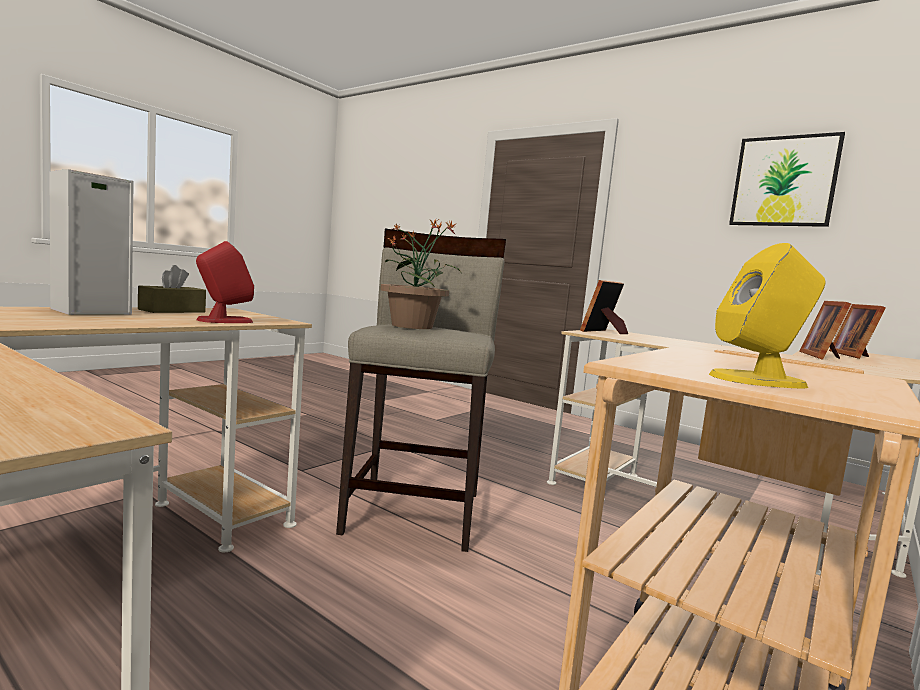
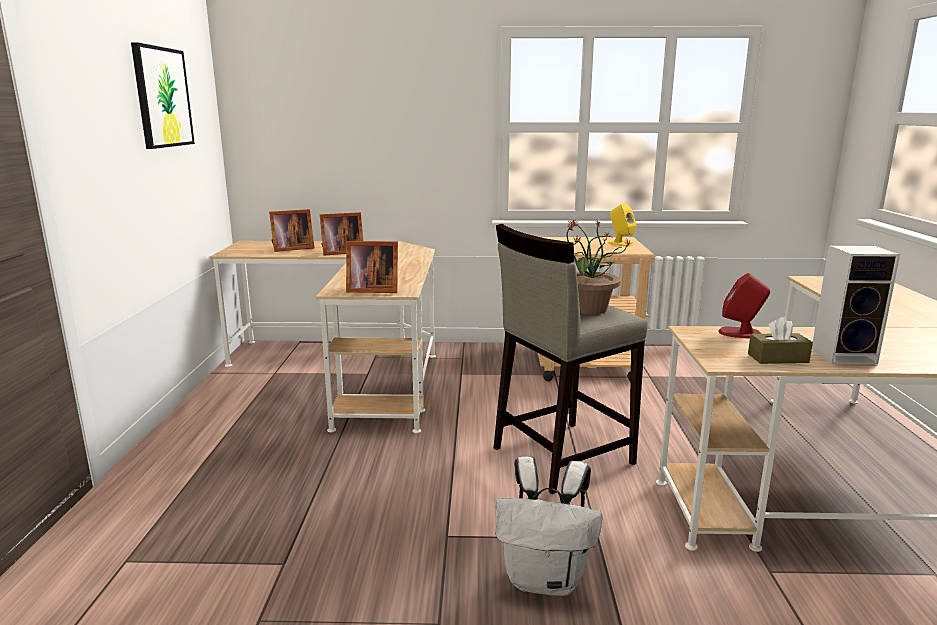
camera: 125 degrees left, 10 degrees up
none -> white backpack [495,457,603,596]

